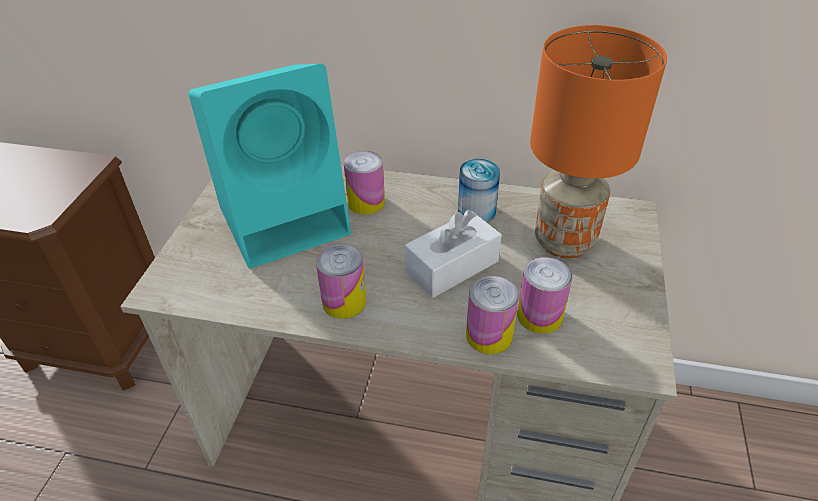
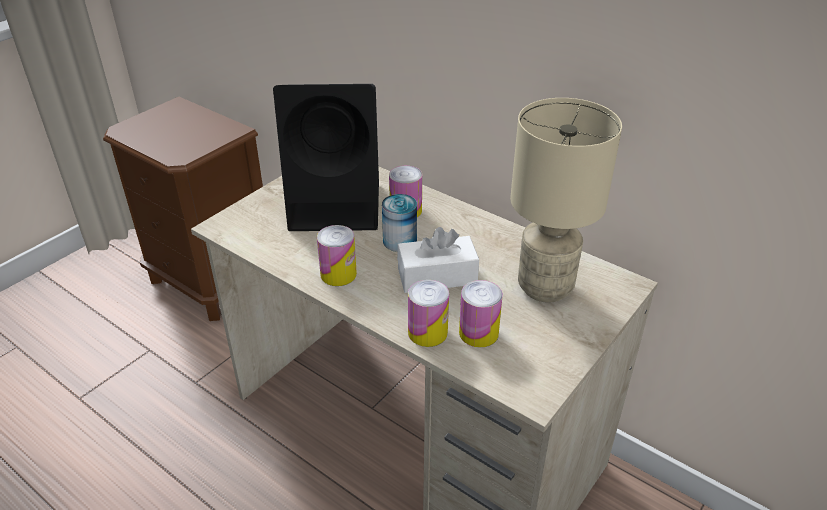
camera: 25 degrees right, 5 degrees down
turquoise speaker [188,64,351,269] -> black speaker [273,84,379,231]
can [458,159,500,222] -> can moved to [382,194,417,252]
orange table lamp [530,25,667,259] -> beige table lamp [510,98,622,303]

